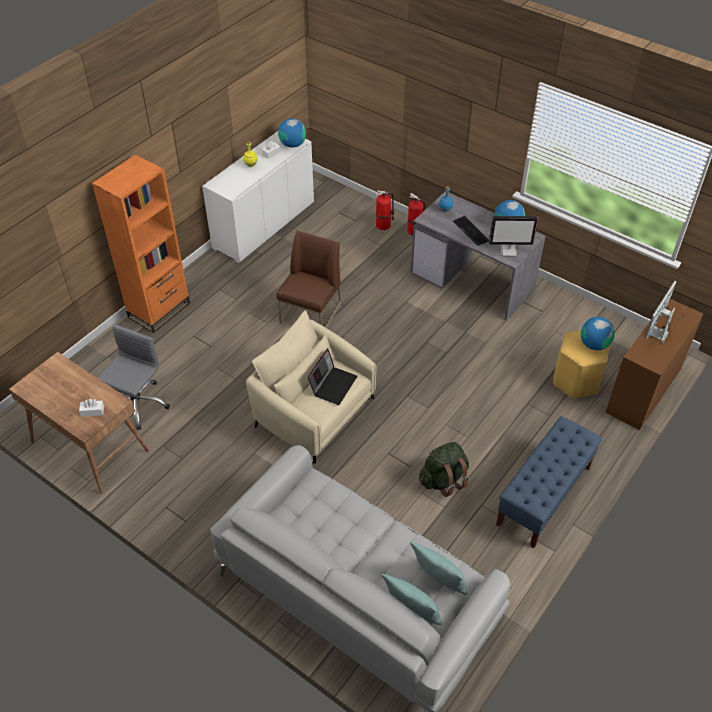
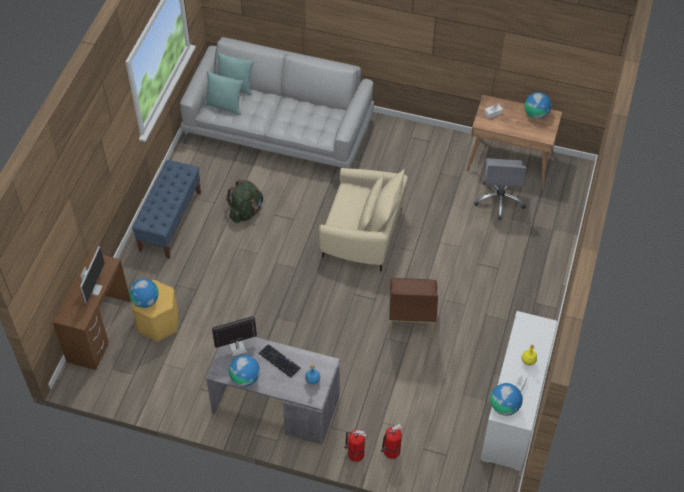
camera: 160 degrees right, 5 degrees up
orange bookcase [92,154,190,333] -> none
laptop [308,348,358,405] -> none
none -> globe [525,92,551,119]

